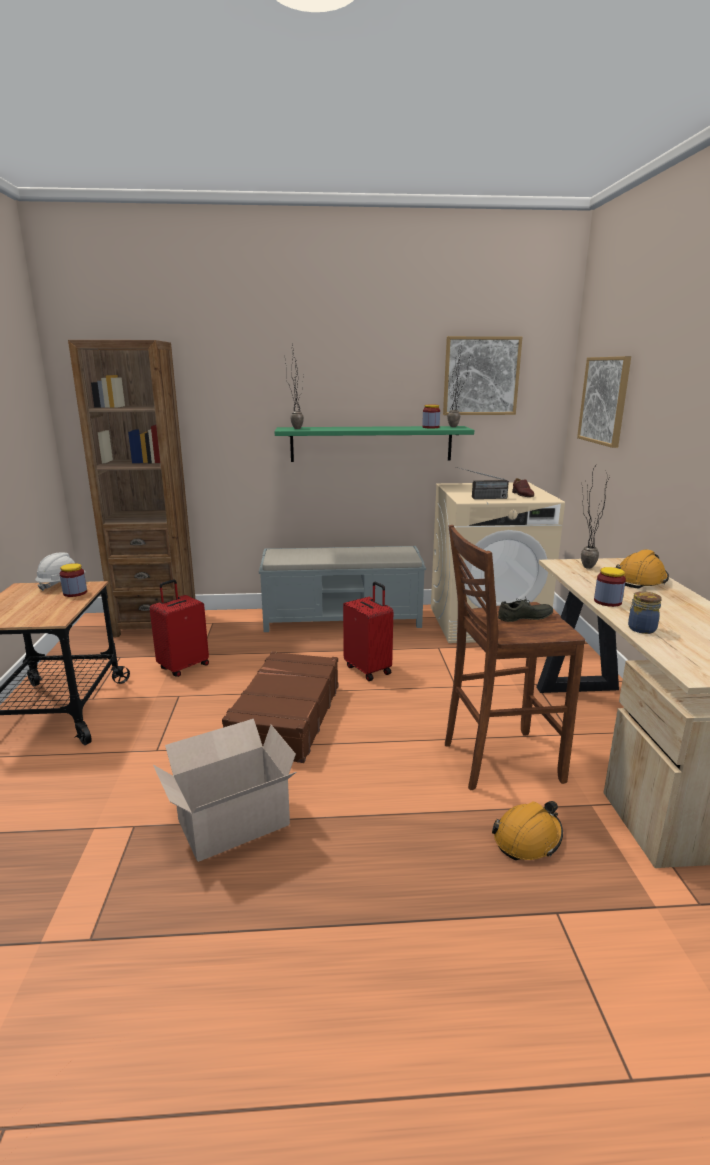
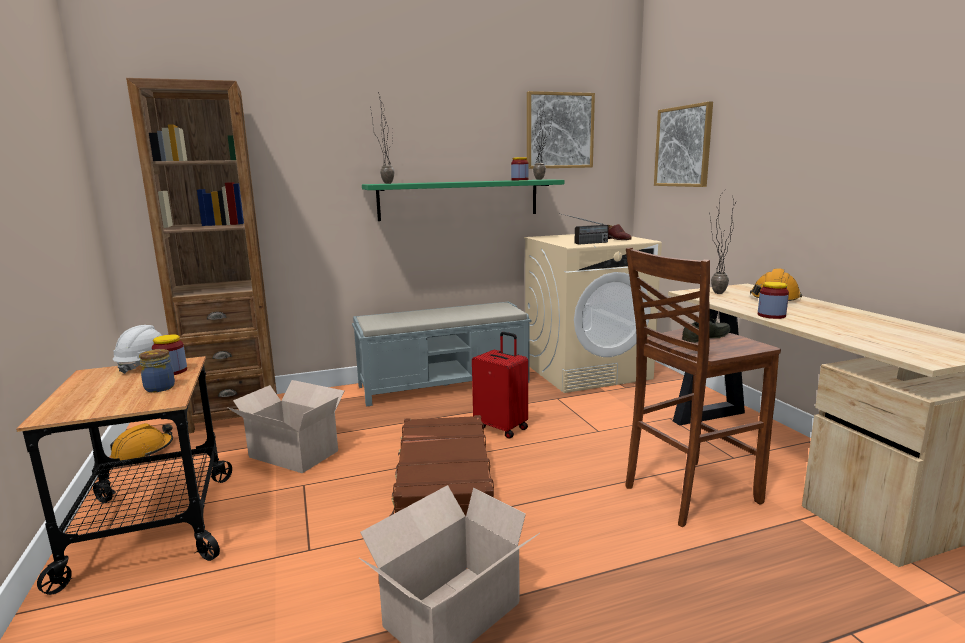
camera: 15 degrees left, 5 degrees down
red suitcase [149,580,209,677] -> cardboard box [227,380,344,473]
orange hard hat [492,801,563,860] -> orange hard hat moved to [110,423,173,461]
jar [628,591,662,634] -> jar moved to [139,349,175,392]

